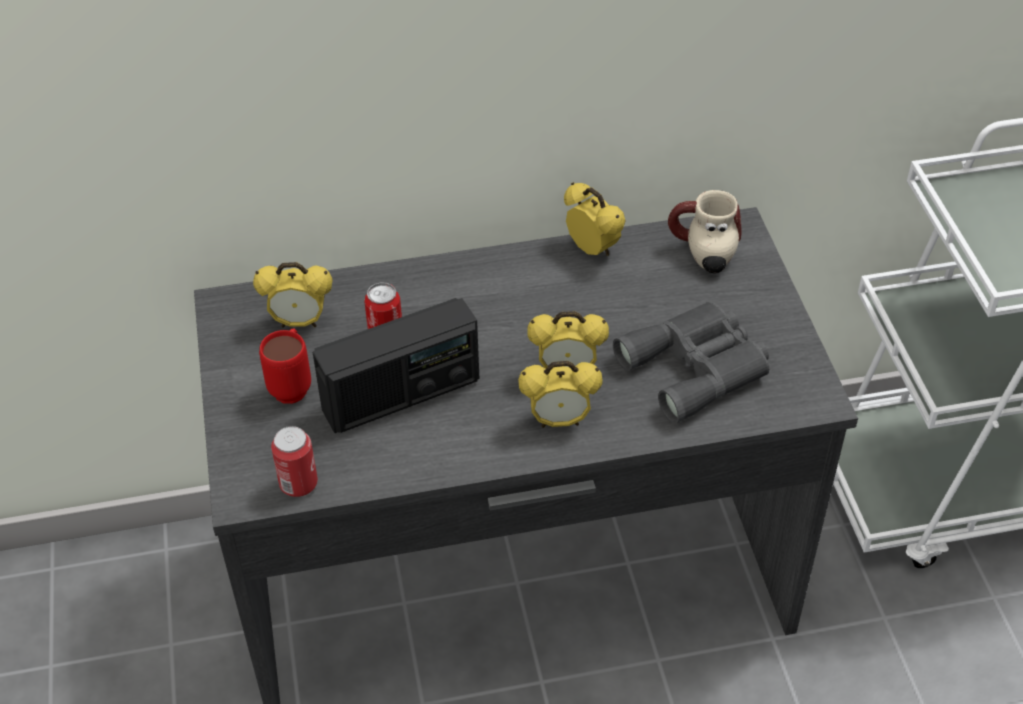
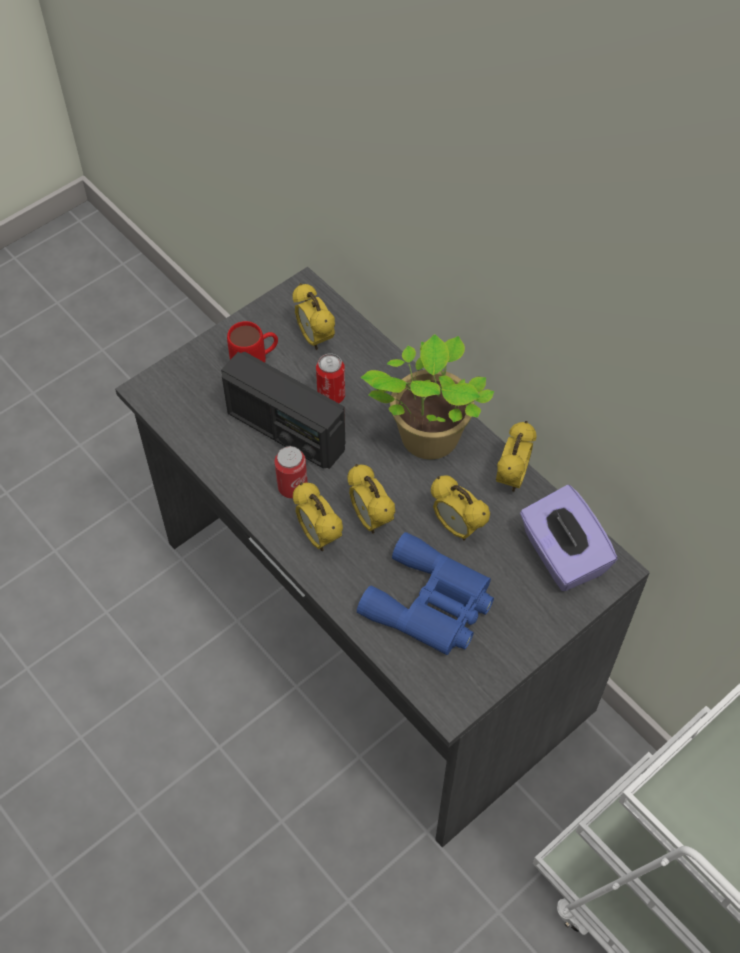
camera: 60 degrees right, 10 degrees up
can [271,426,318,497] -> can moved to [275,446,308,498]
grey binoculars [613,301,769,424] -> blue binoculars [357,532,494,655]
mug [668,190,742,273] -> purple tissue box [520,485,618,591]
none -> potted plant [360,334,494,459]
none -> alarm clock [431,475,490,540]

